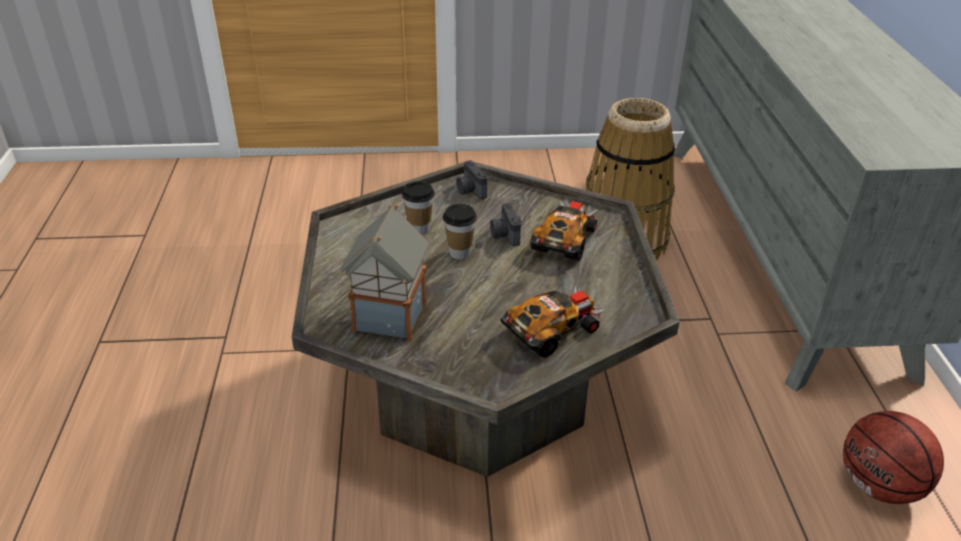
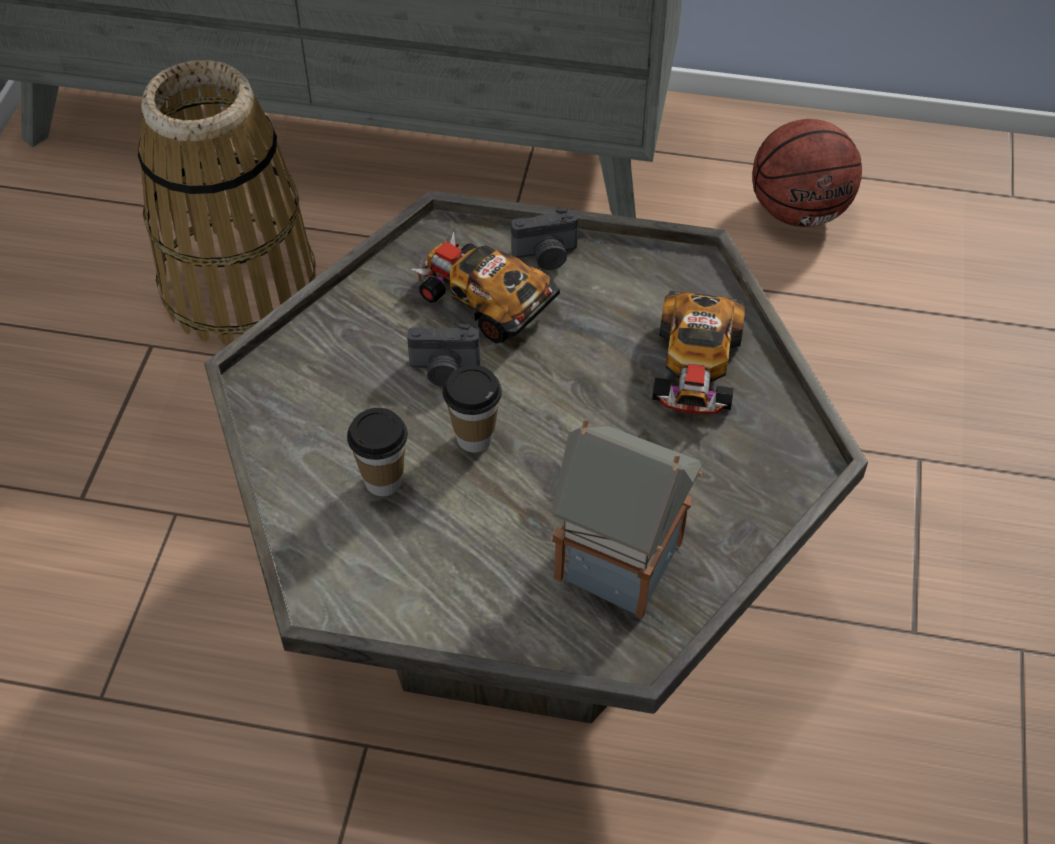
camera: 75 degrees left, 15 degrees up
camera [456,160,488,199] -> camera moved to [511,208,578,270]
toy car [501,286,604,358] -> toy car turned 150 degrees counterclockwise [652,291,745,414]

